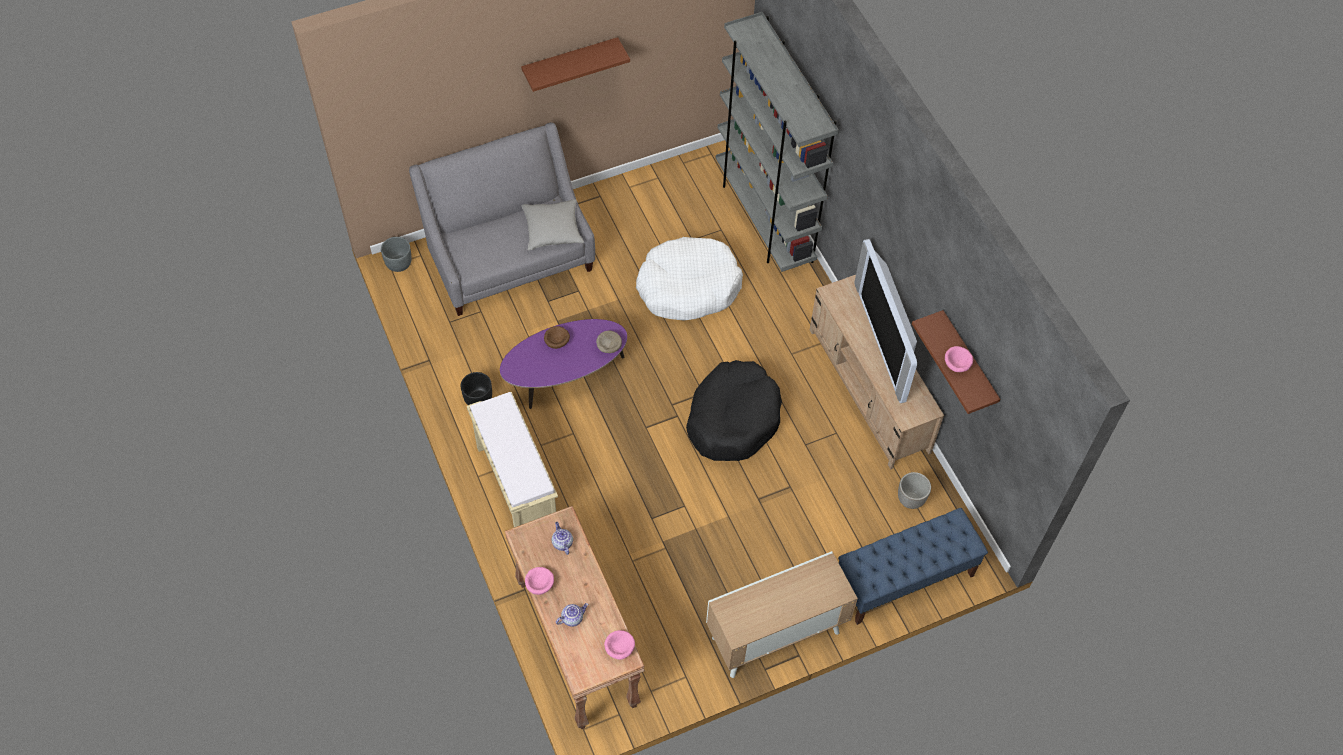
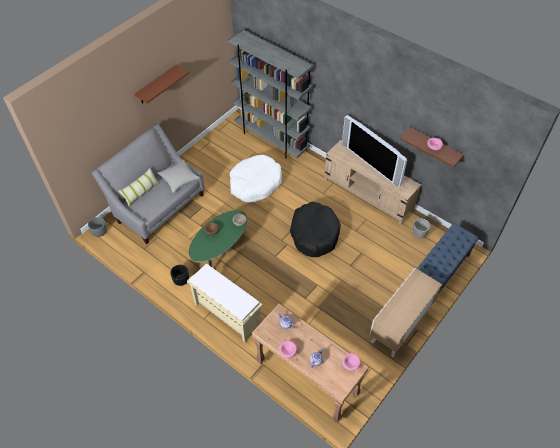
camera: 25 degrees left, 5 degrees down
purple coffee table [500,319,627,409] -> green coffee table [189,210,247,267]
none -> pillow [119,168,160,207]

